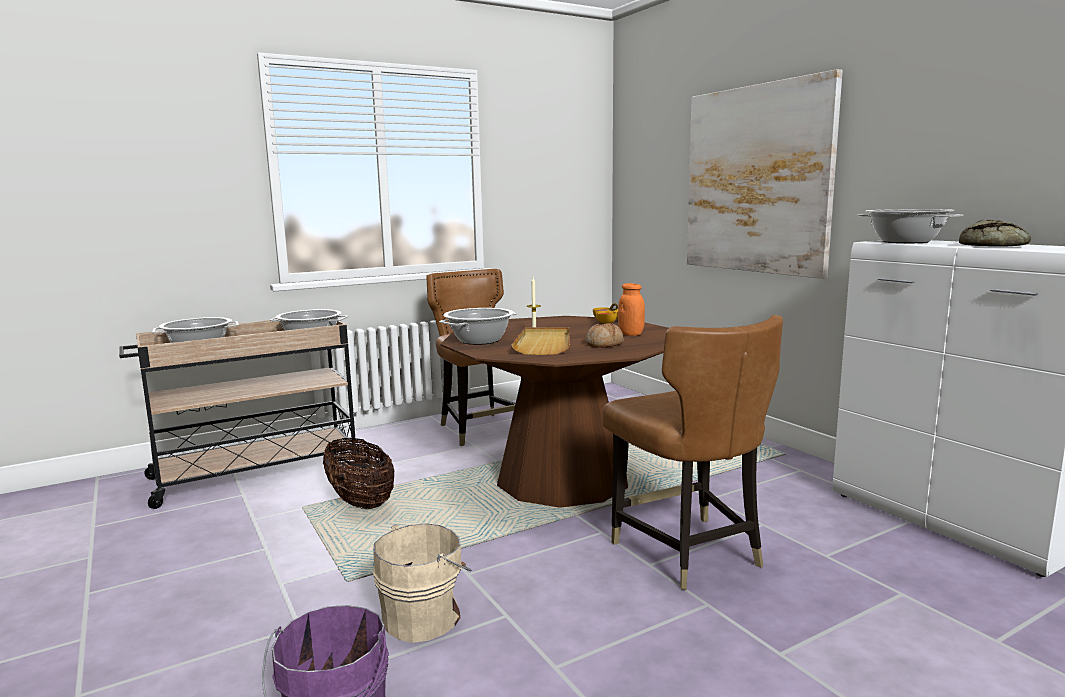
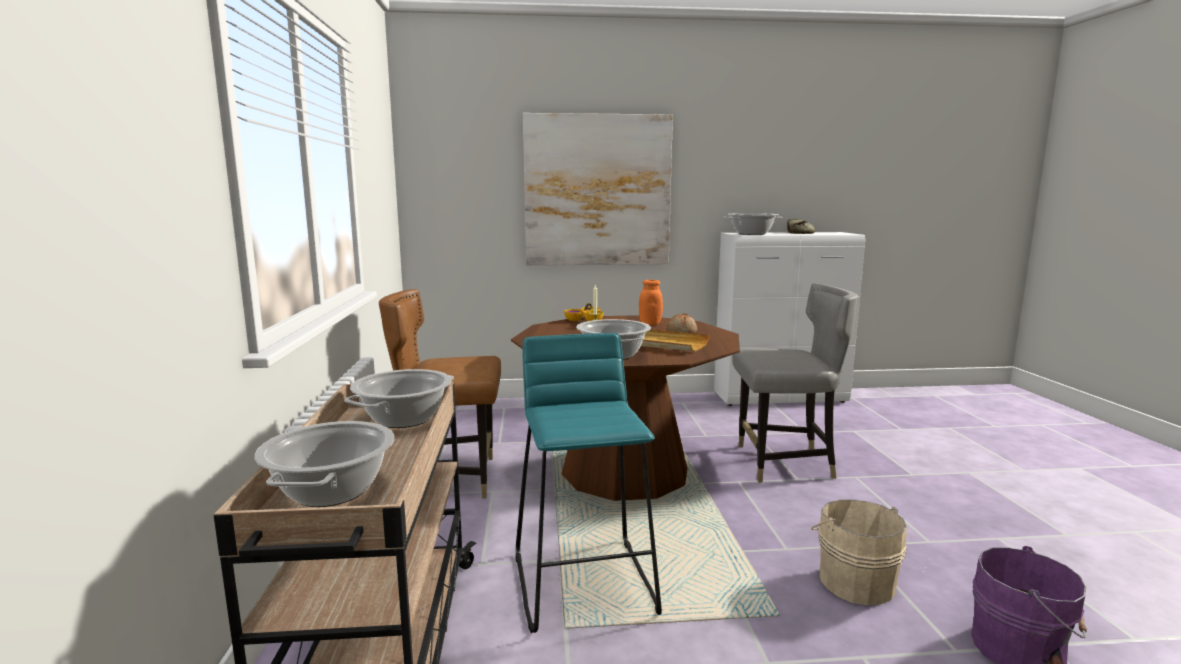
camera: 65 degrees left, 0 degrees up
basket [323,438,394,509] -> turquoise stool [515,333,662,633]
brown chair [602,315,783,590] -> grey chair [732,283,858,482]

